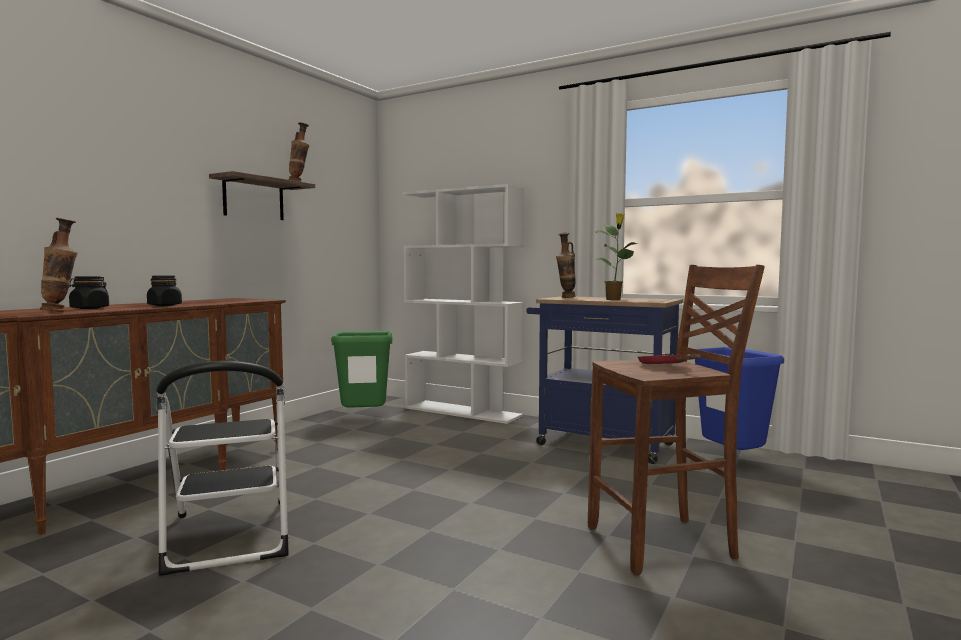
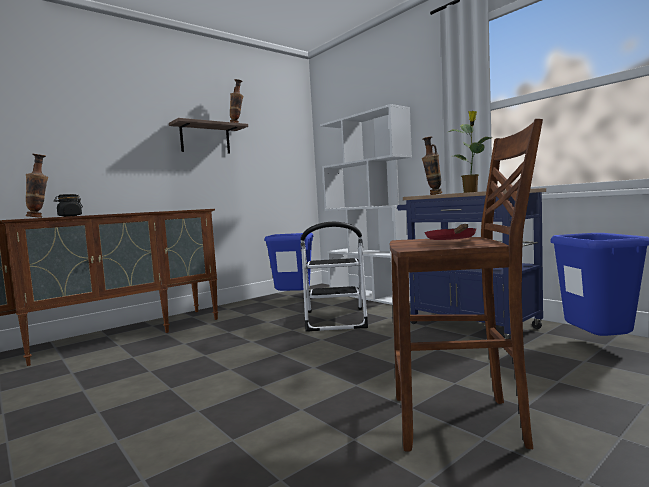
camera: 20 degrees right, 0 degrees up
black jar [147,275,182,306] -> none
step ladder [156,361,289,576] -> step ladder moved to [301,222,368,332]
green trash can [331,331,393,408] -> blue trash can [264,233,313,291]

